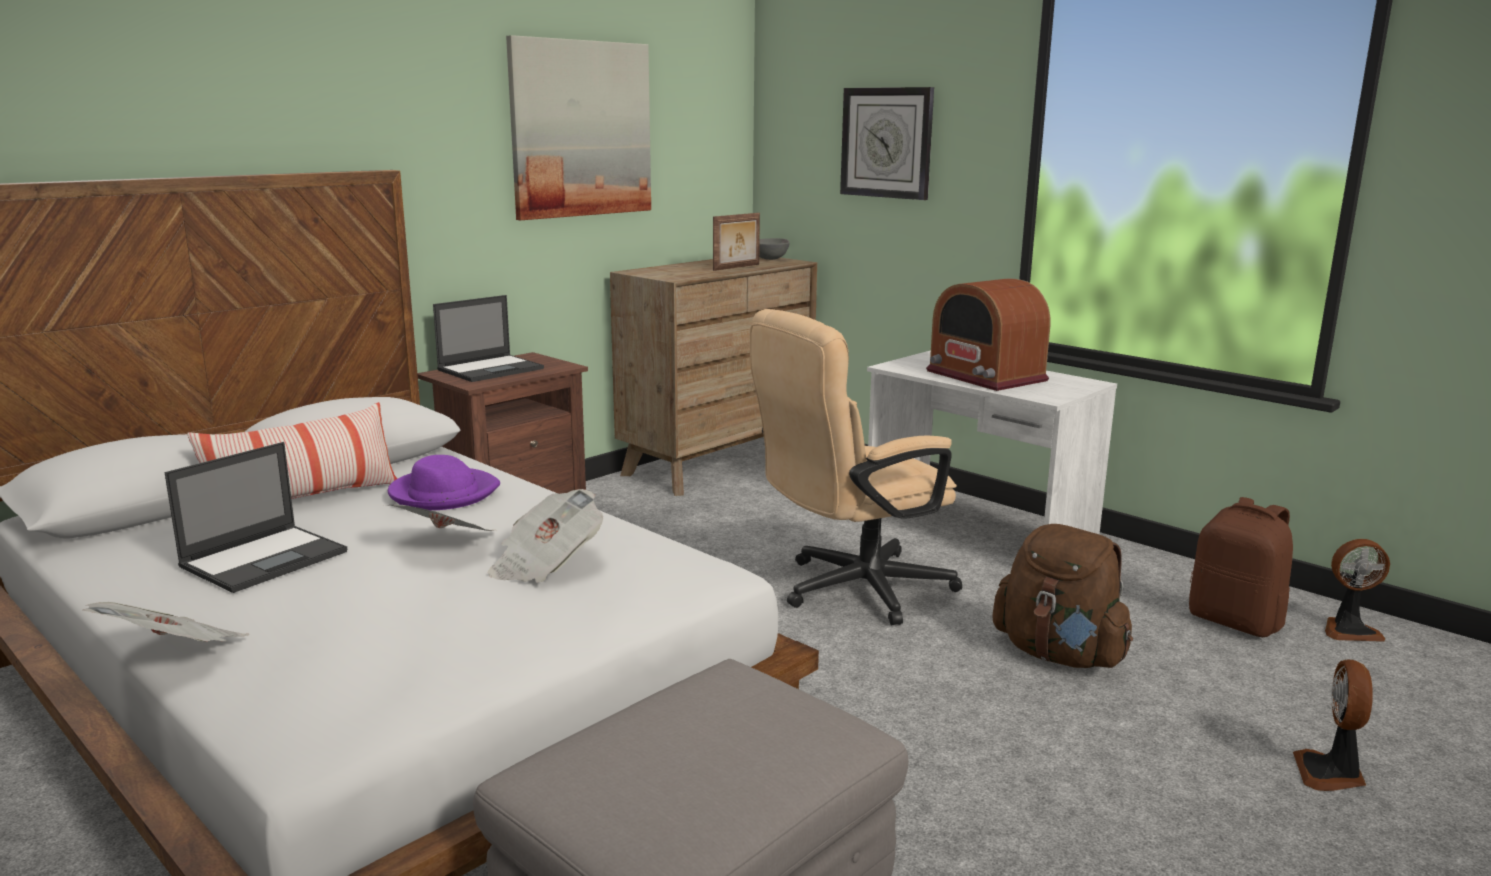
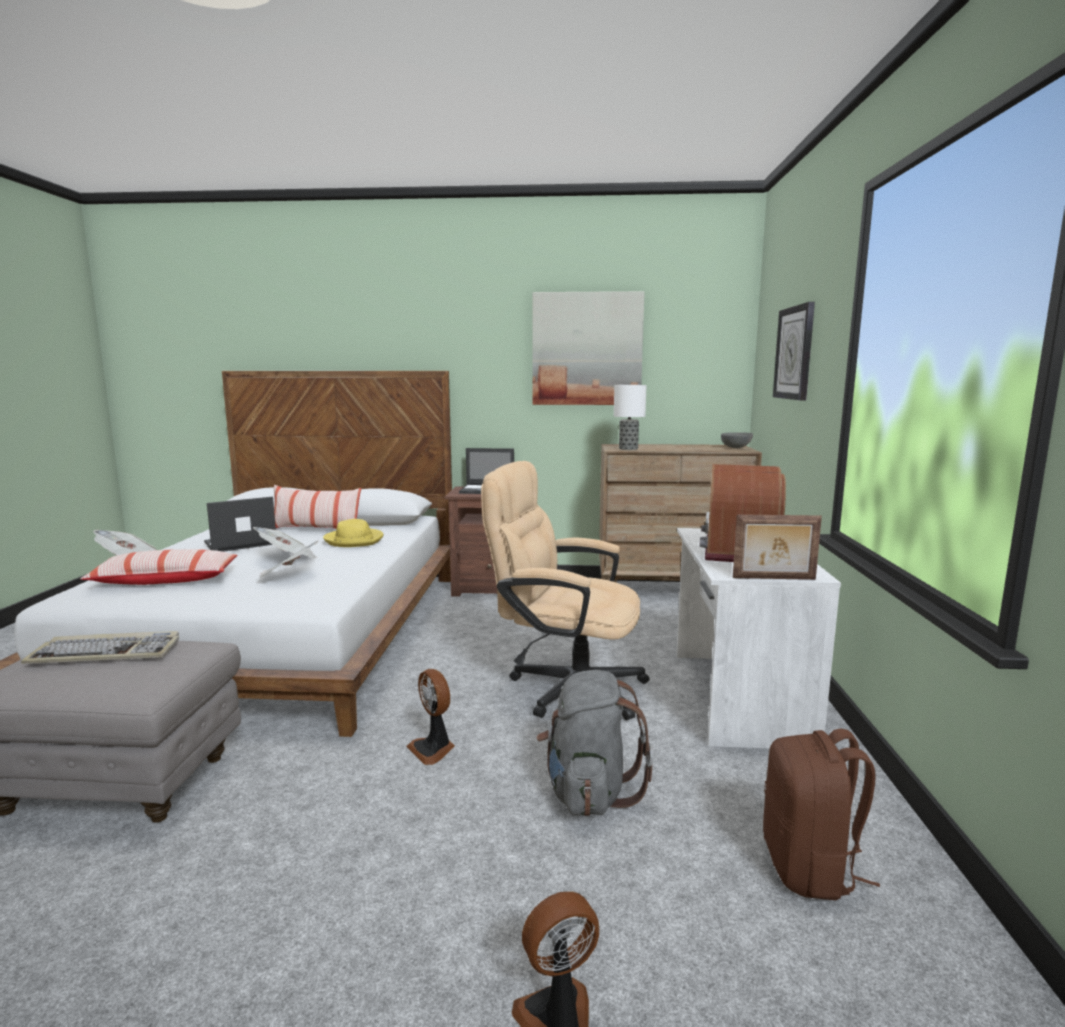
camera: 50 degrees right, 5 degrees down
laptop [164,442,347,593] -> laptop turned 150 degrees clockwise [204,497,276,552]
purple hat [388,455,500,510] -> yellow hat [323,519,384,547]
picture frame [713,213,760,271] -> picture frame moved to [733,514,822,580]
brown backpack [992,524,1133,668] -> grey backpack [536,670,653,816]
fan [1325,539,1390,642] -> fan moved to [406,669,455,765]
none -> keyboard [21,631,179,664]
none -> pillow [80,549,237,585]
none -> table lamp [614,385,647,450]

